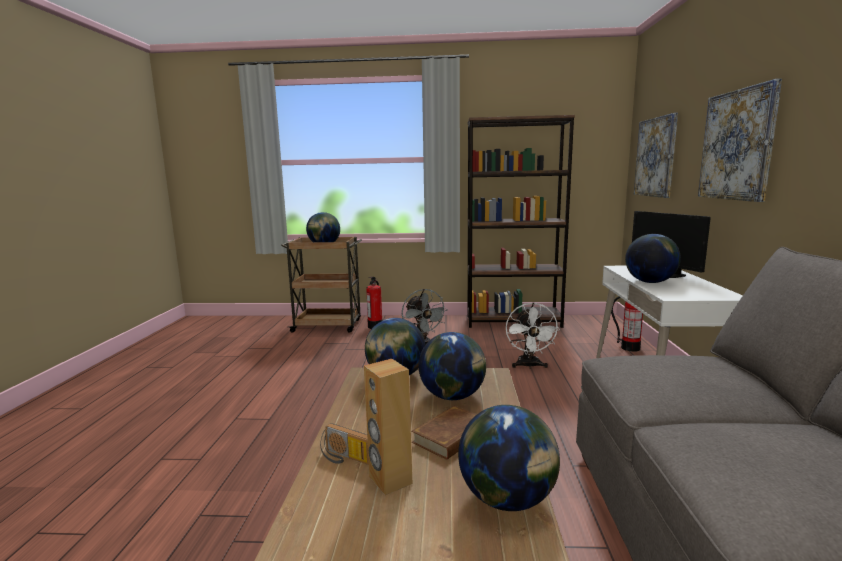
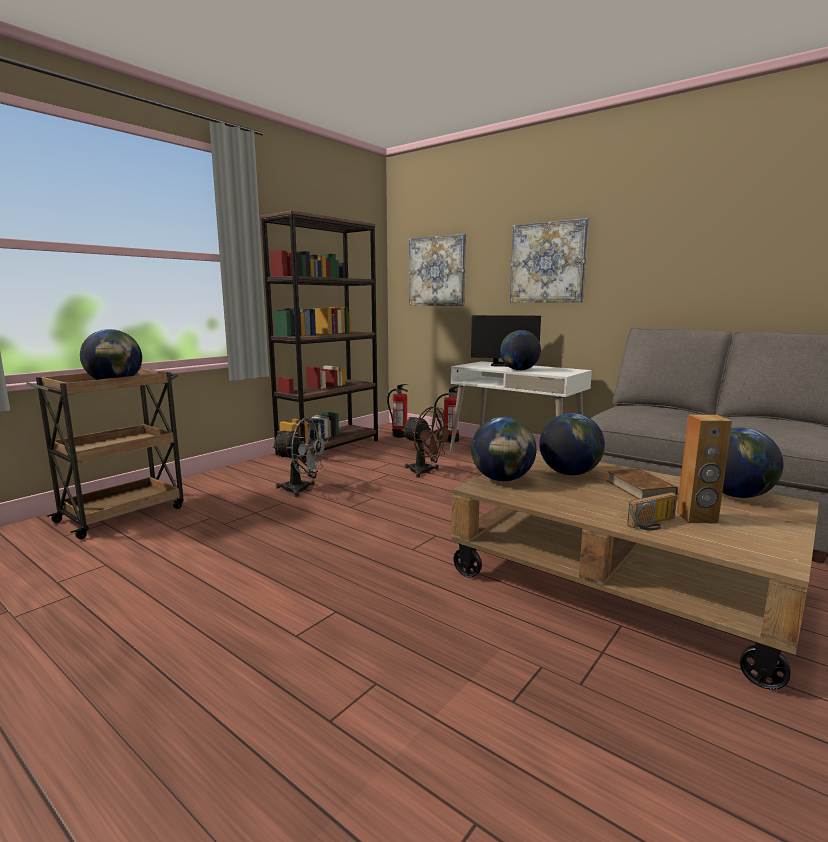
camera: 55 degrees left, 0 degrees up
fire extinguisher [366,277,383,329] -> fire extinguisher moved to [387,384,409,438]
white fan [506,302,560,369] -> brown fan [402,407,453,478]

